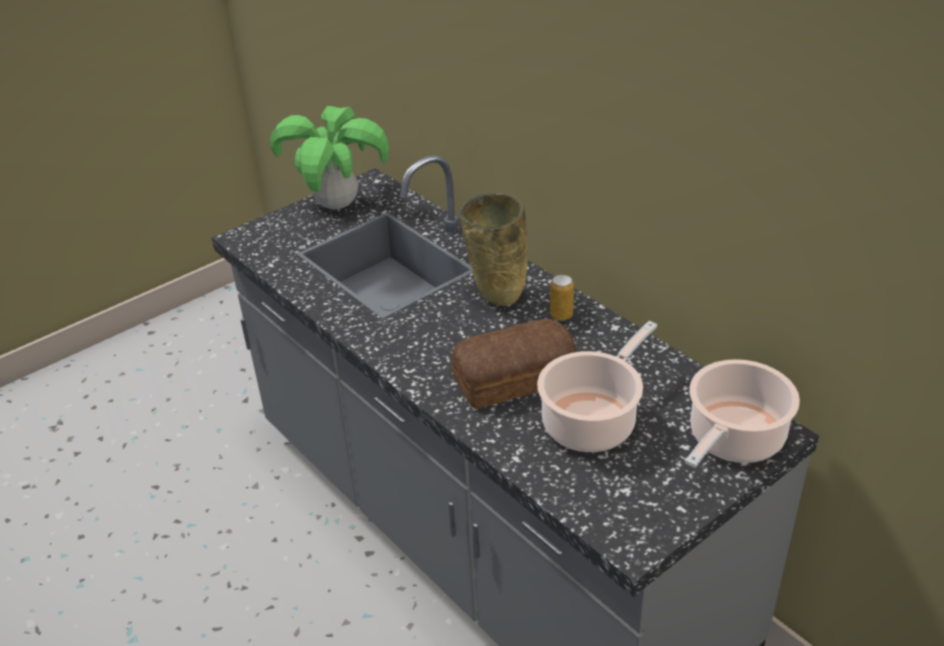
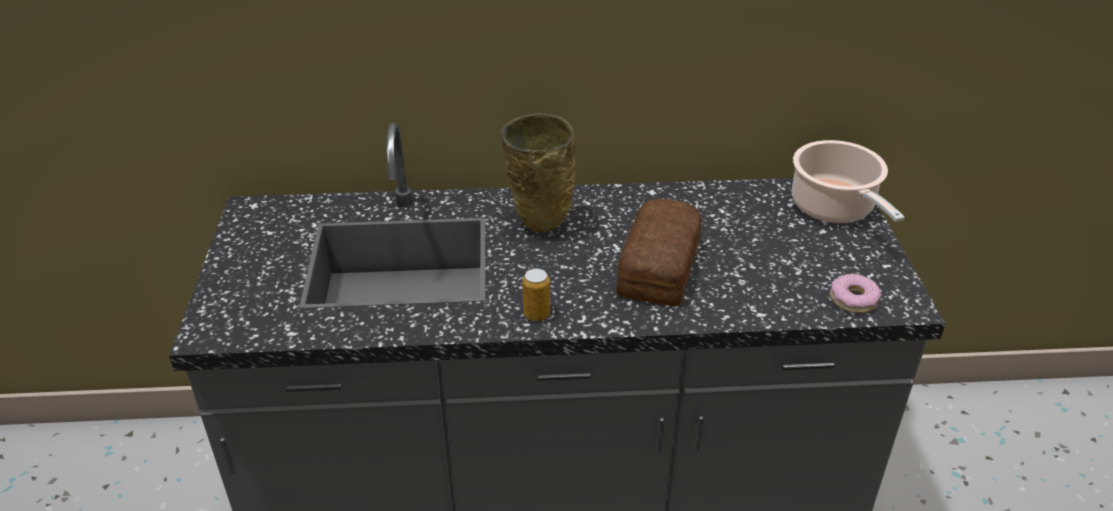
camera: 55 degrees left, 0 degrees up
potted plant [270,106,389,209] -> none
cooking pot [537,321,657,452] -> none
can [550,275,574,321] -> can moved to [522,268,550,321]
none -> donut [830,274,881,313]

